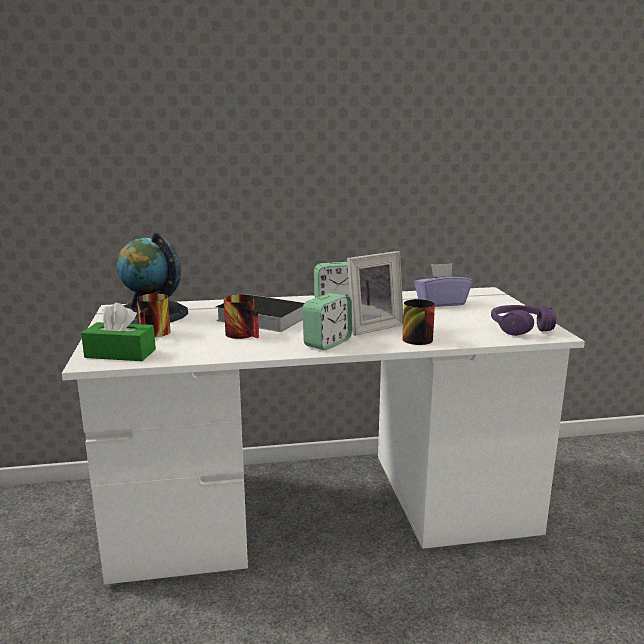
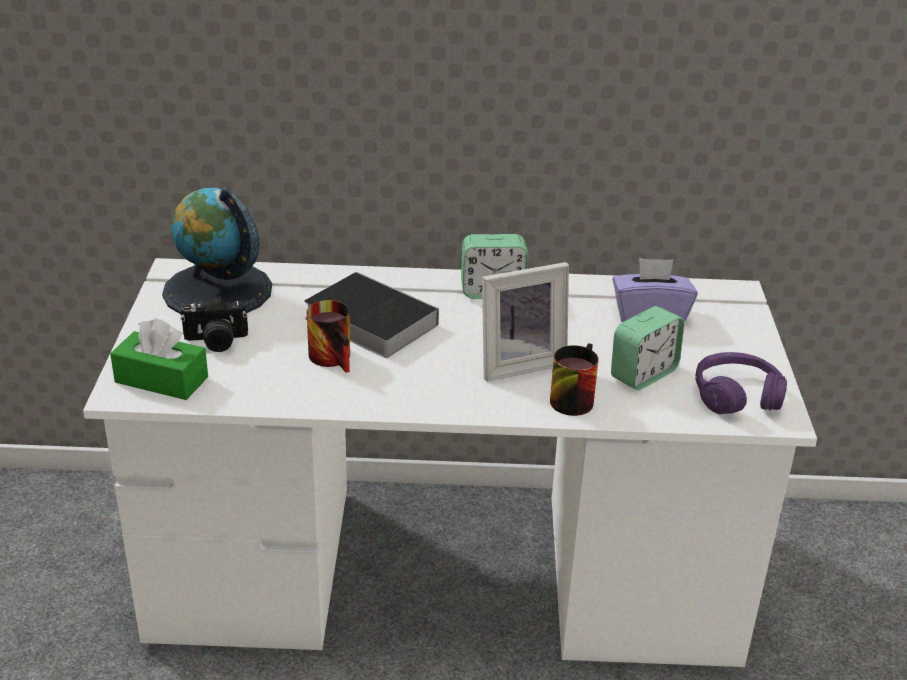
camera: 10 degrees right, 15 degrees up
mug [137,293,171,337] -> camera [180,296,248,352]
alarm clock [302,293,352,350] -> alarm clock moved to [611,306,685,390]

